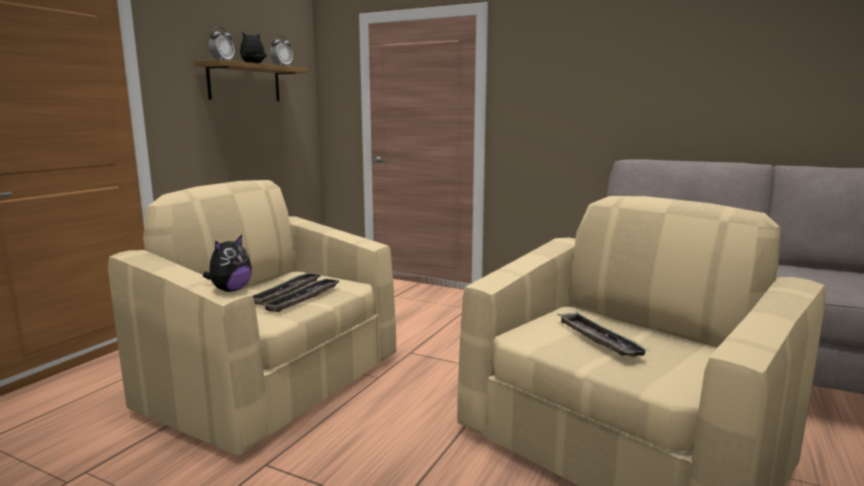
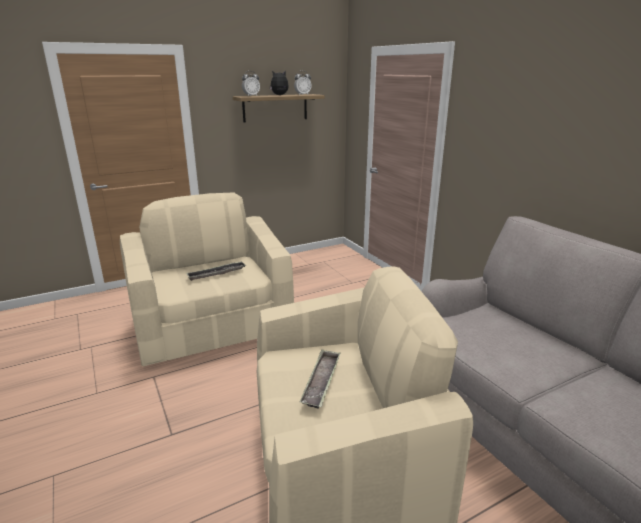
camera: 35 degrees right, 10 degrees up
plush toy [203,235,252,292] -> none
tray [263,278,340,312] -> none

